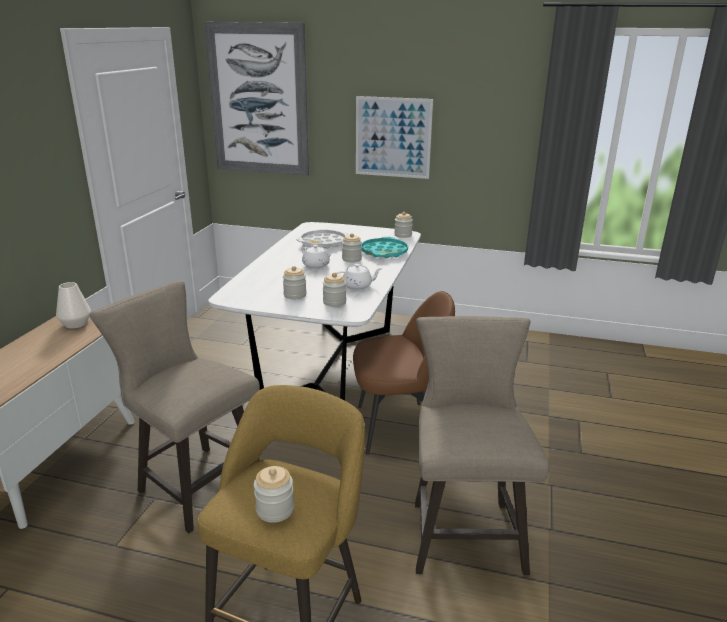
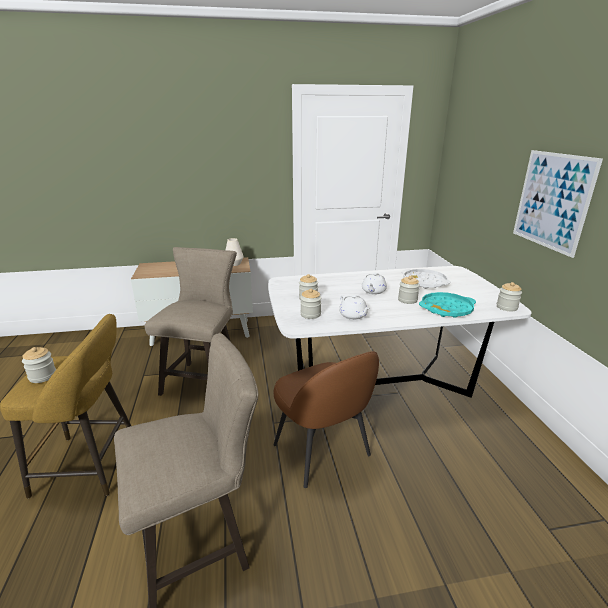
camera: 65 degrees right, 0 degrees up
picture [204,22,309,176] -> none

